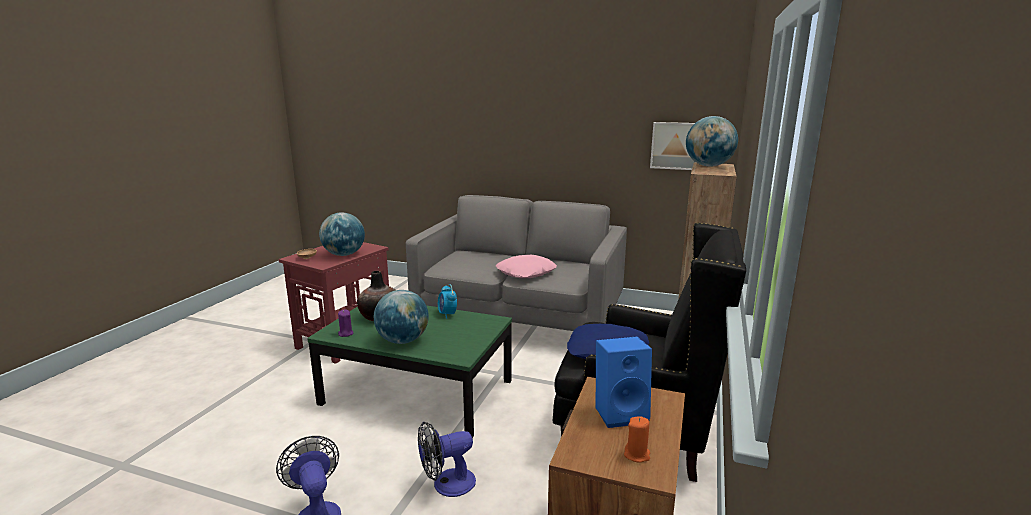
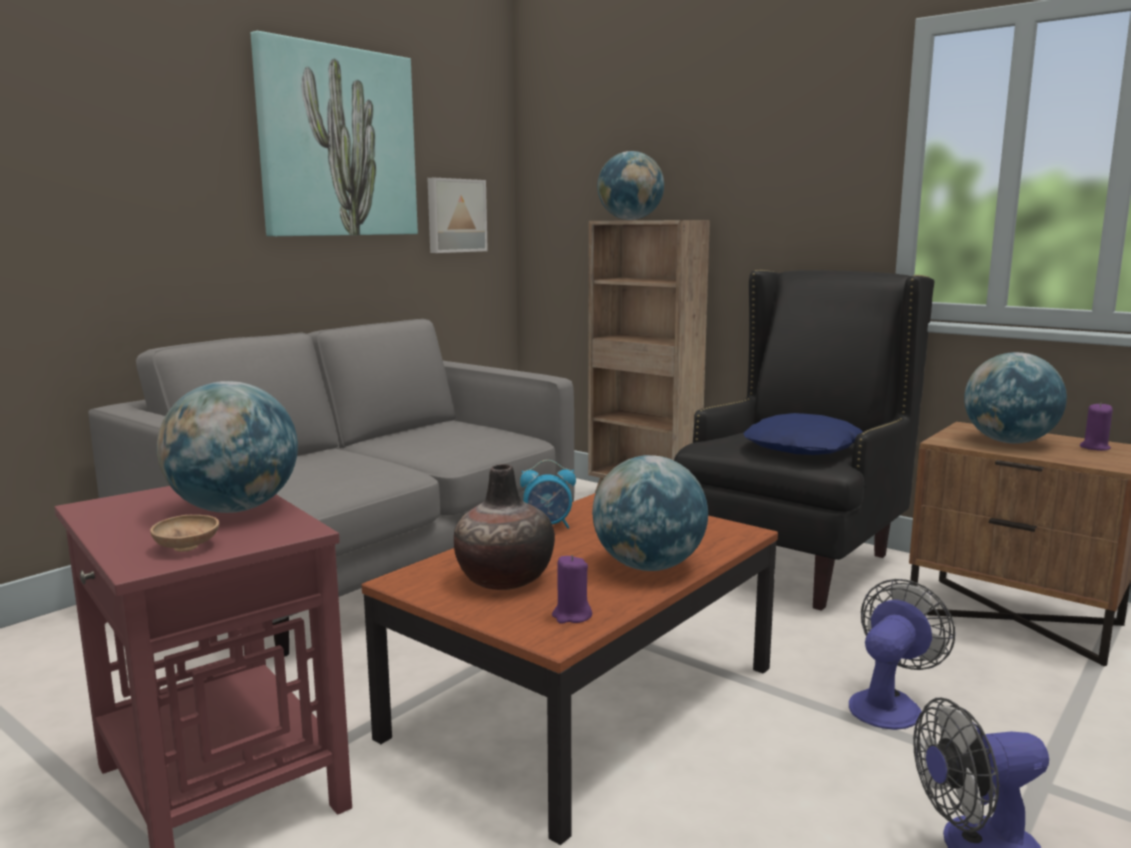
camera: 70 degrees left, 5 degrees down
green coffee table [307,305,512,438] -> brown coffee table [362,493,778,845]
fan [418,422,476,497] -> fan turned 135 degrees counterclockwise [849,579,955,730]
pink pillow [496,255,557,278] -> none
blue speaker [596,337,652,428] -> globe [964,352,1067,444]
orange candle [624,416,650,462] -> purple candle [1080,403,1113,451]
none -> picture [251,31,418,236]

